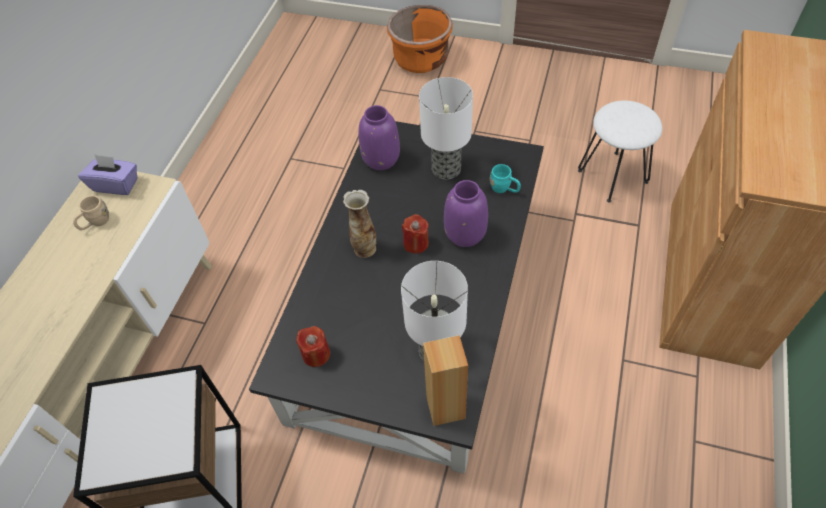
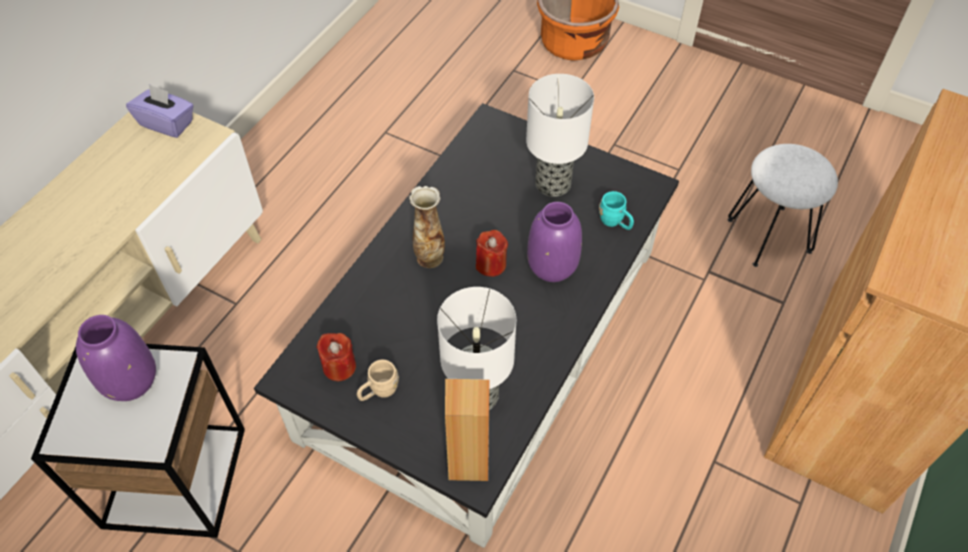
camera: 10 degrees right, 0 degrees up
beige mug [73,195,109,231] -> beige mug moved to [357,360,399,401]
purple vase [359,105,400,170] -> purple vase moved to [76,315,156,401]

